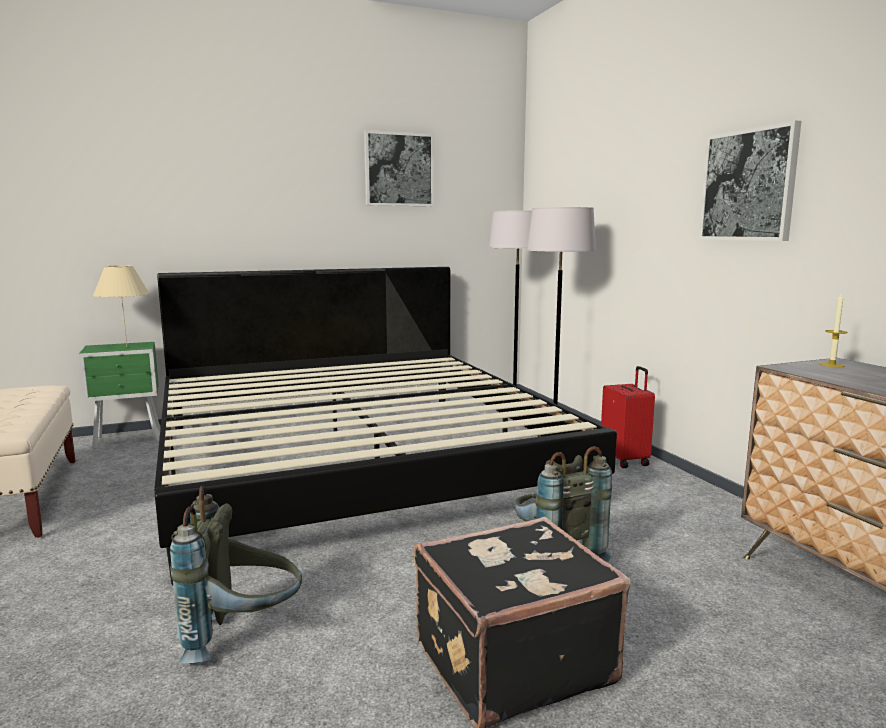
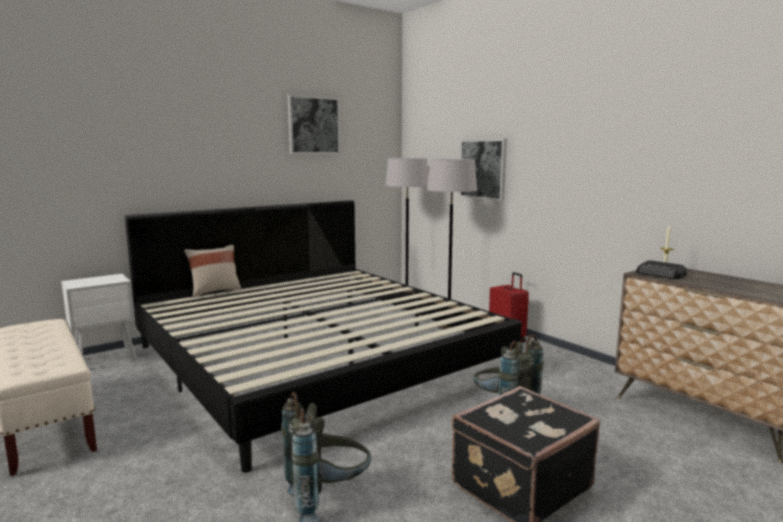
camera: 15 degrees left, 0 degrees up
green nightstand [79,342,160,449] -> white nightstand [61,274,136,360]
beige table lamp [93,265,149,346] -> none
picture [699,120,801,241] -> picture moved to [459,139,507,201]
none -> beige pillow [184,245,241,298]
none -> radio [636,260,687,279]

